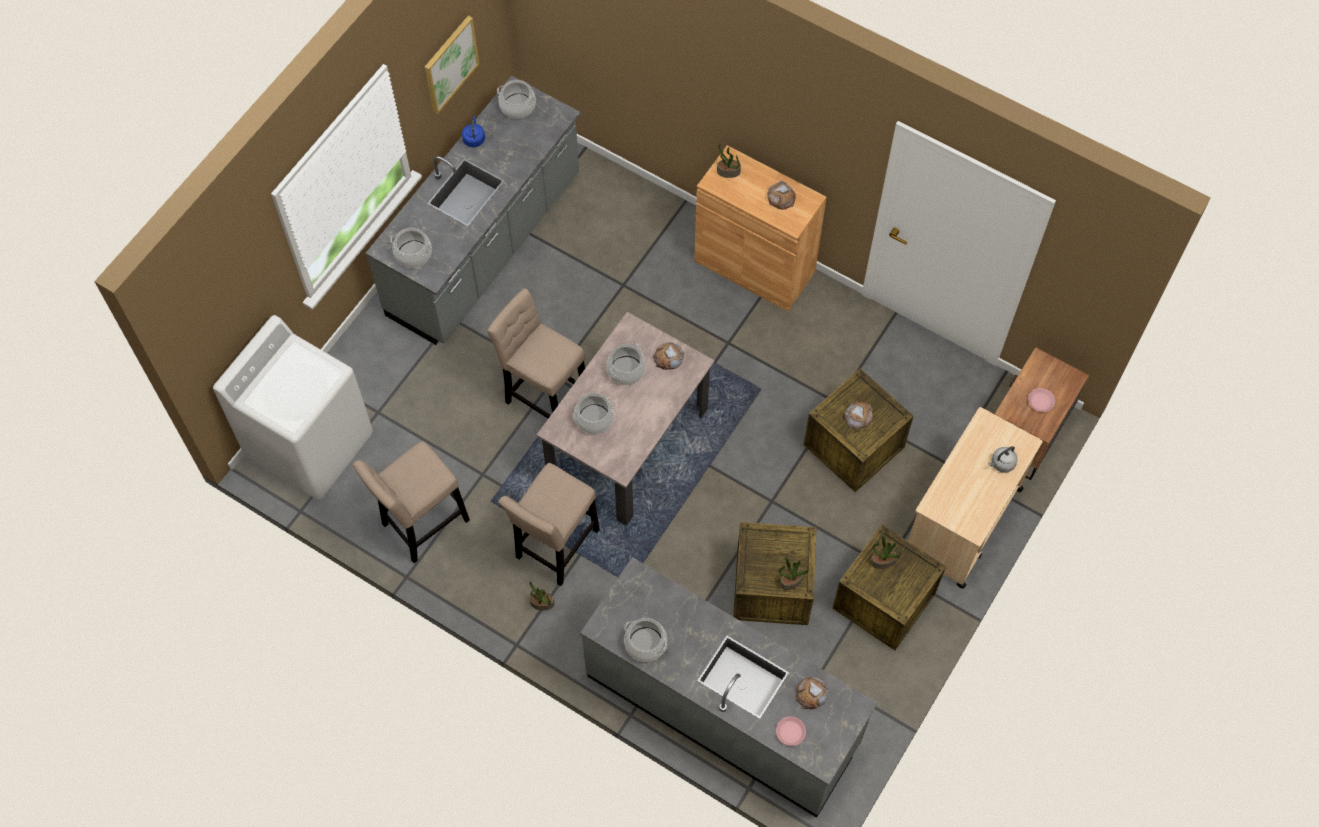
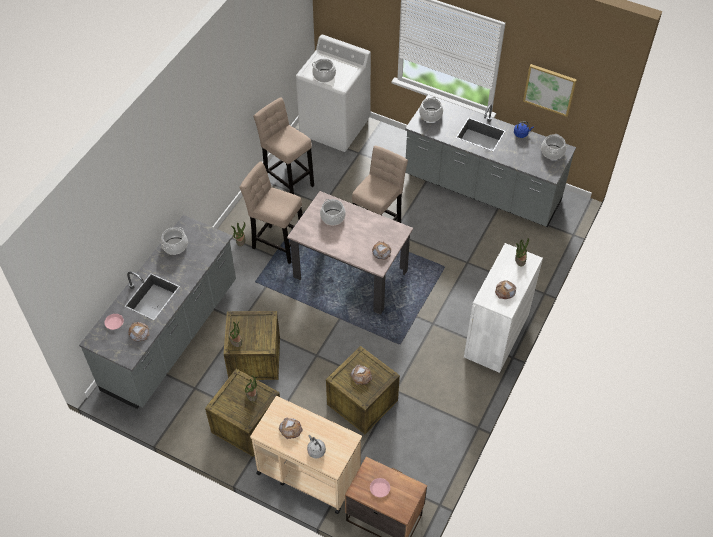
camera: 85 degrees right, 10 degrees down
cooking pot [606,343,646,385] -> cooking pot moved to [312,58,336,82]
brown cabinet [694,145,827,312] -> white cabinet [464,243,543,373]
none -> bread [279,417,303,439]

